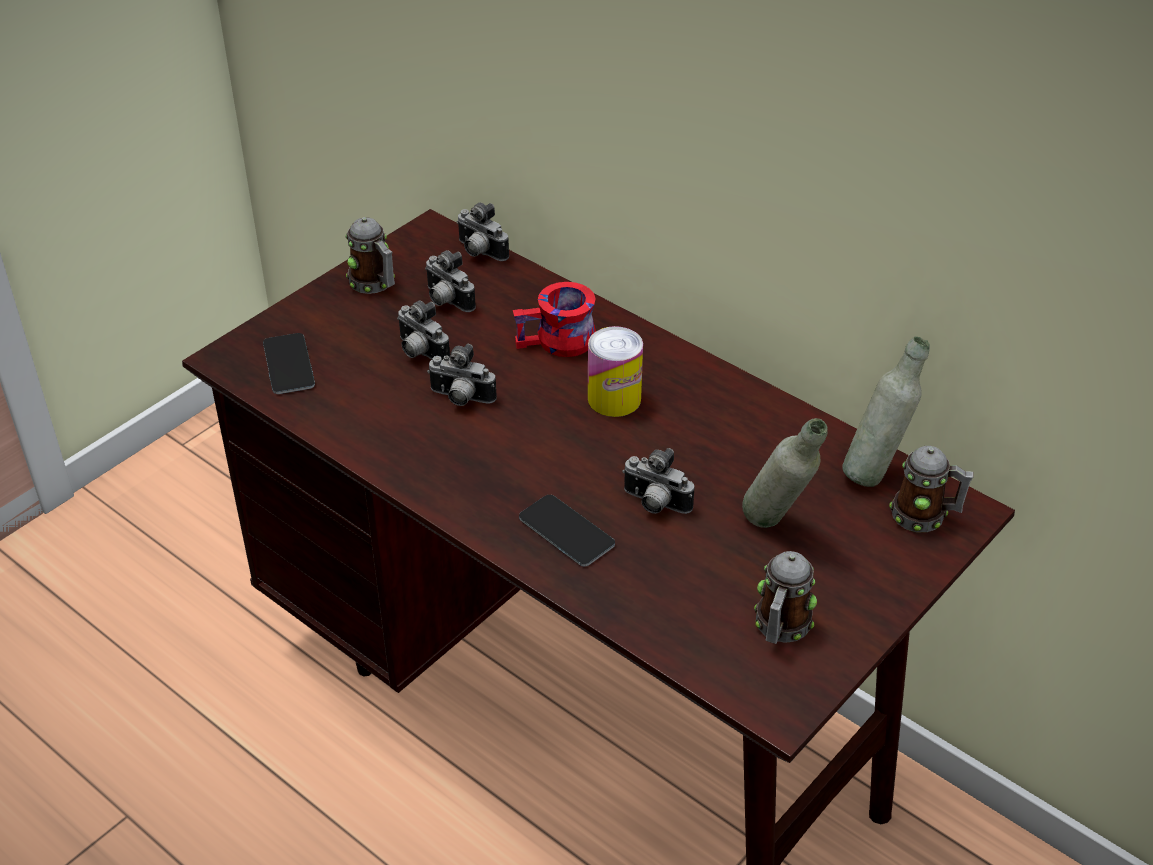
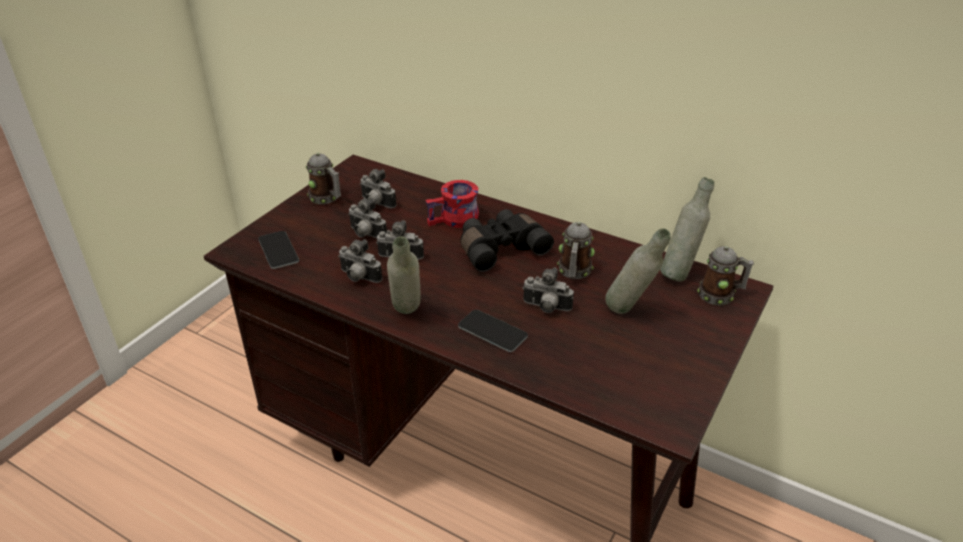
camera: 10 degrees left, 5 degrees down
camera [457,202,509,261] -> camera moved to [338,239,382,283]
can [588,326,643,417] -> black binoculars [460,209,554,272]
mug [754,551,817,644] -> mug moved to [557,222,595,279]
none -> grey bottle [387,236,421,314]

